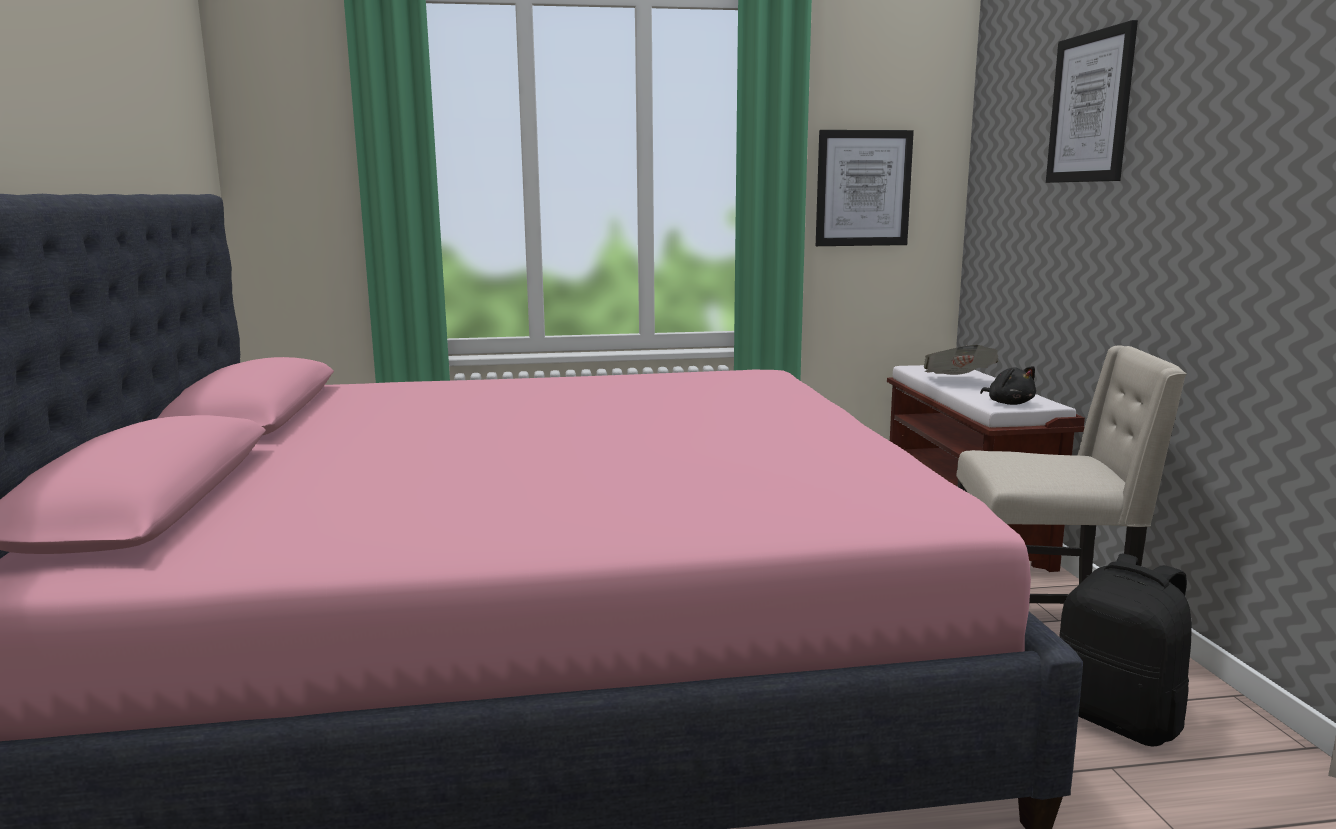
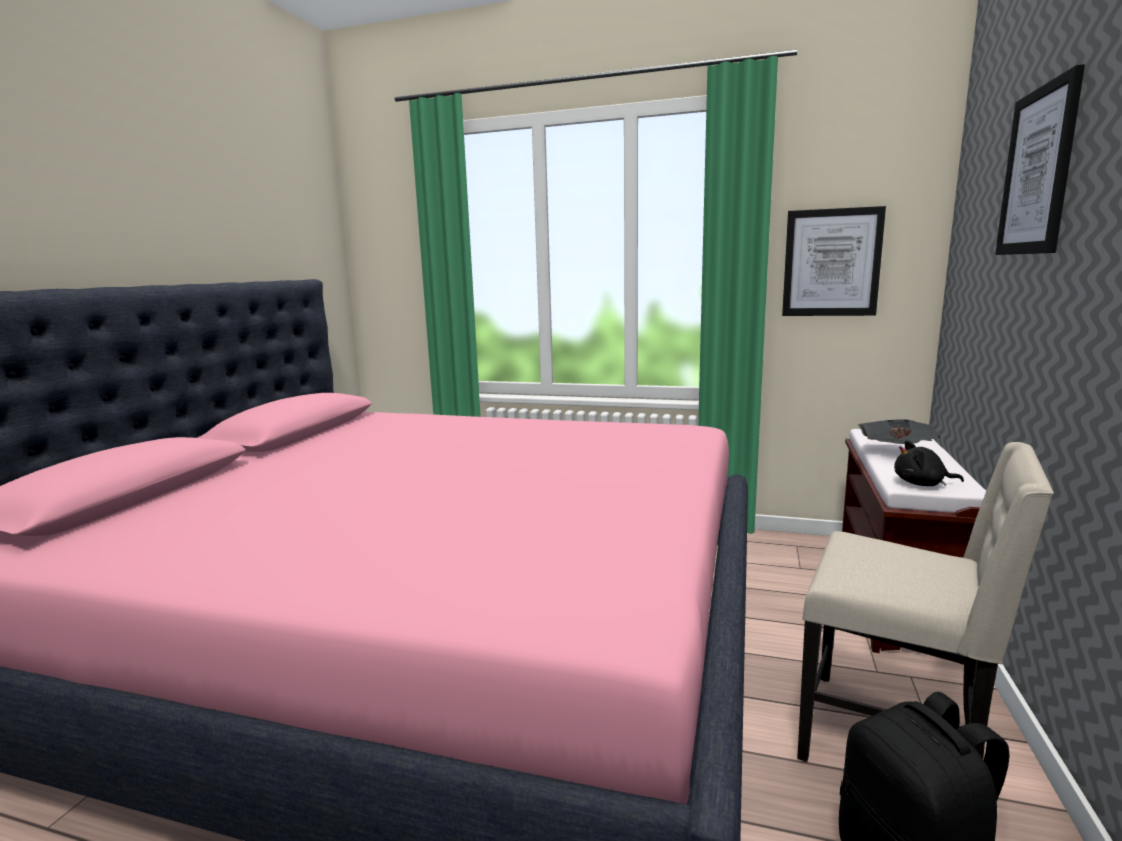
camera: 25 degrees right, 0 degrees up
black plush toy [980,366,1036,405] -> black plush toy turned 105 degrees clockwise [894,441,964,486]

